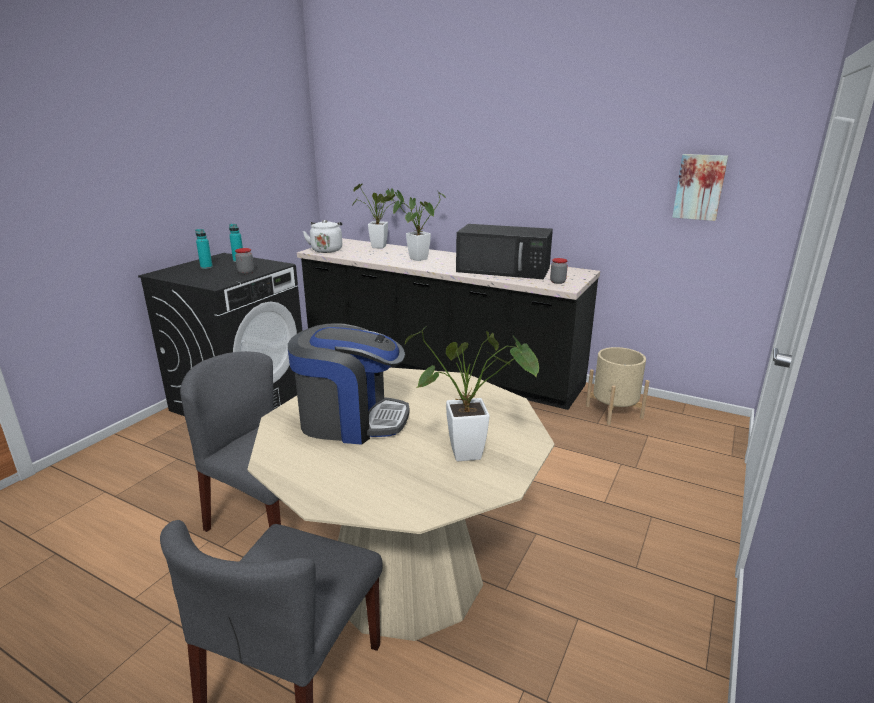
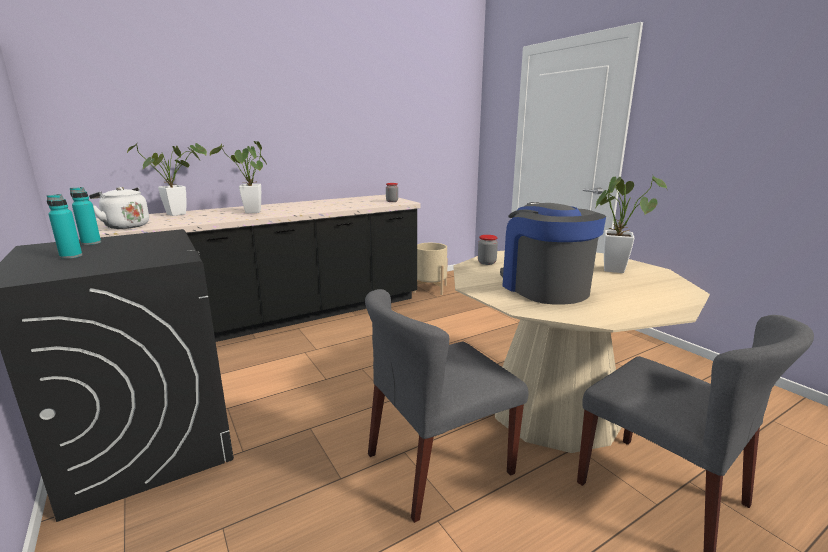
camera: 60 degrees left, 5 degrees down
jar [235,248,254,274] -> jar moved to [478,235,498,265]
coffee machine [288,323,409,445] -> coffee machine turned 60 degrees counterclockwise [500,202,606,305]
black microwave [456,224,553,279] -> none
picture [672,154,728,221] -> none

